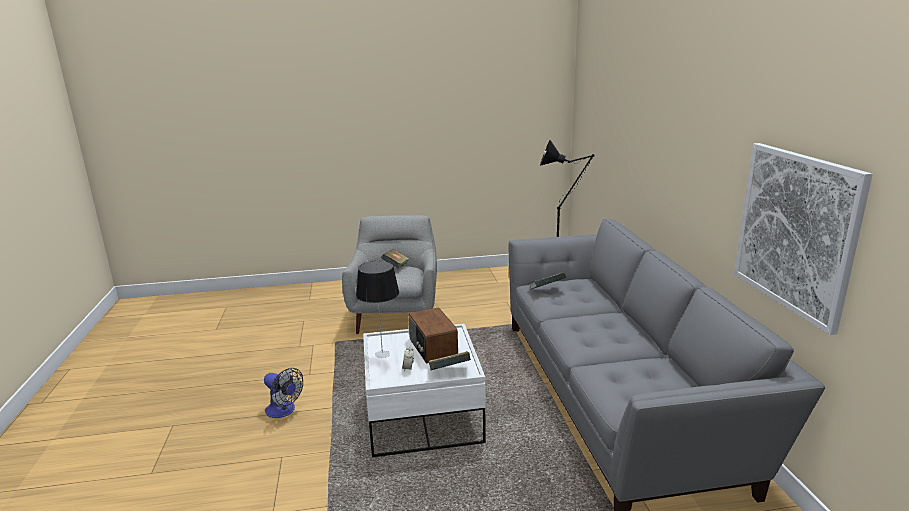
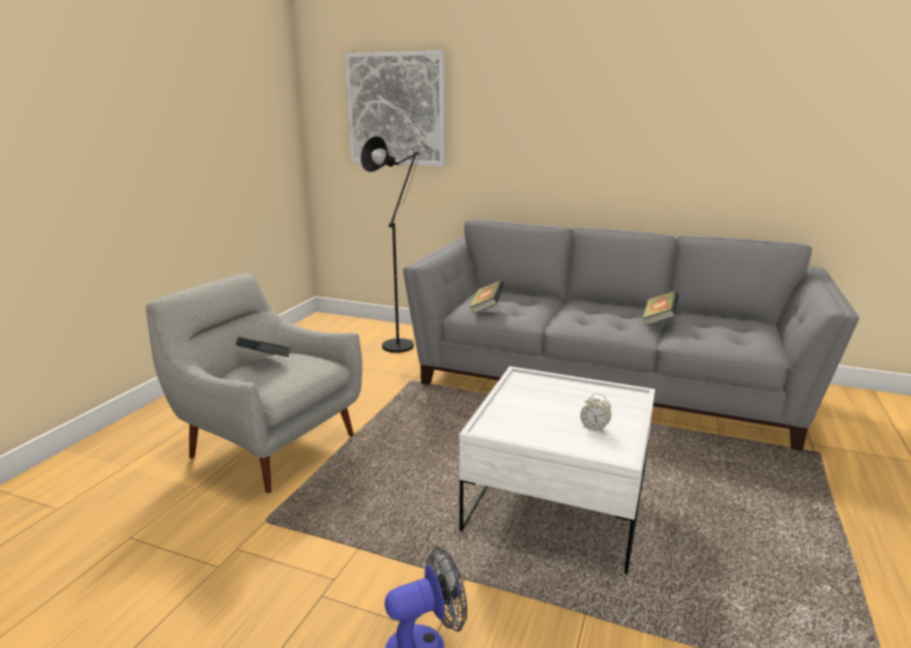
camera: 60 degrees left, 0 degrees up
table lamp [356,261,399,358] -> none
radio [408,308,458,363] -> none
book [429,352,471,370] -> book moved to [643,291,679,325]
picture [734,143,873,335] -> picture moved to [345,50,445,166]

